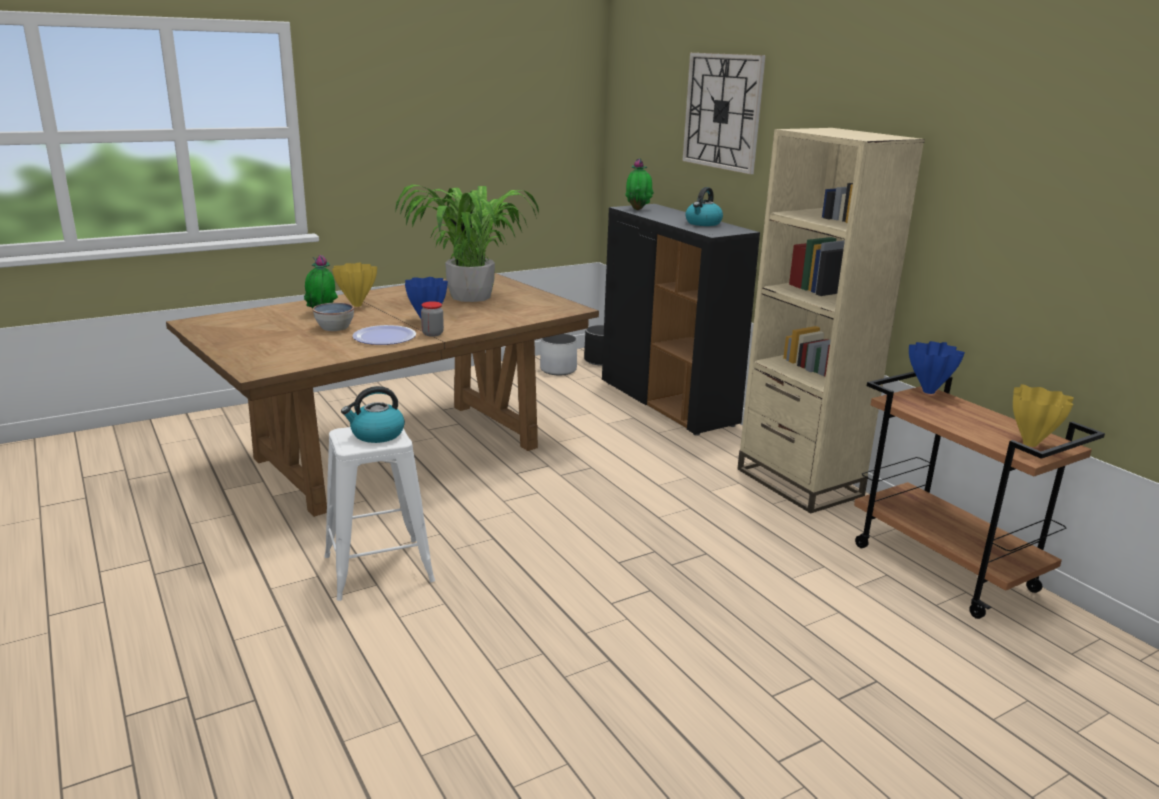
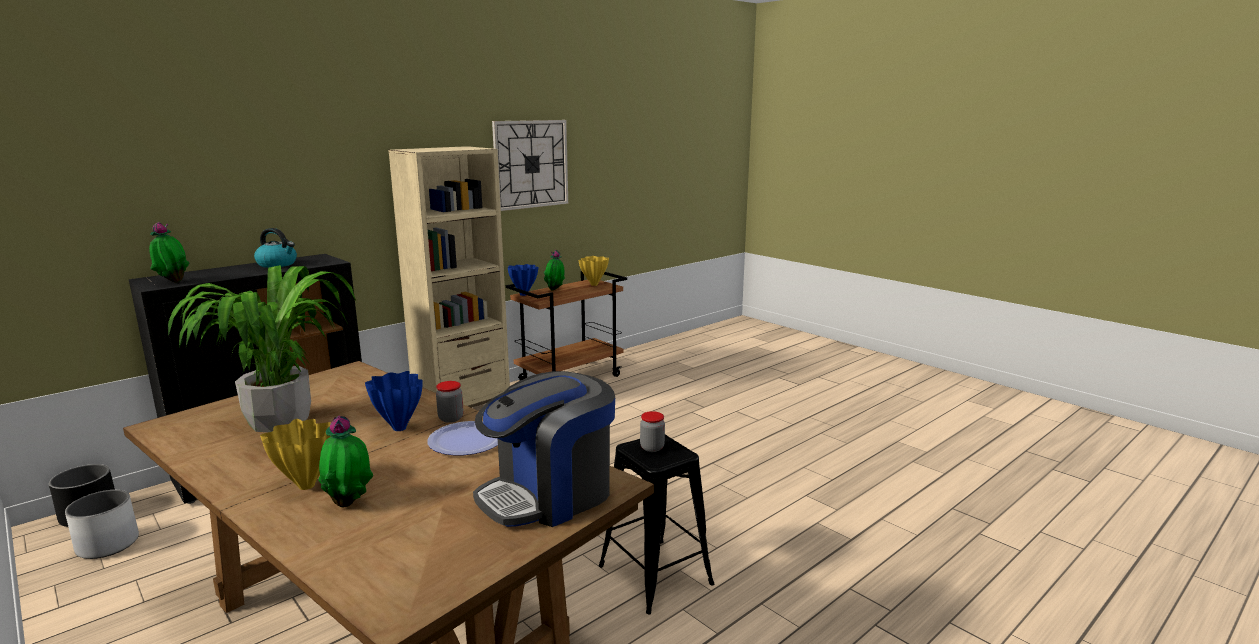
camera: 100 degrees left, 5 degrees down
bowl [313,302,354,331] -> none
white stool [324,427,435,601] -> black stool [599,434,714,614]
kettle [341,386,405,443] -> jar [640,411,665,452]
wall clock [682,53,766,174] -> wall clock moved to [492,120,568,211]
none -> coffee machine [473,371,615,527]
none -> potted plant [544,250,565,290]

